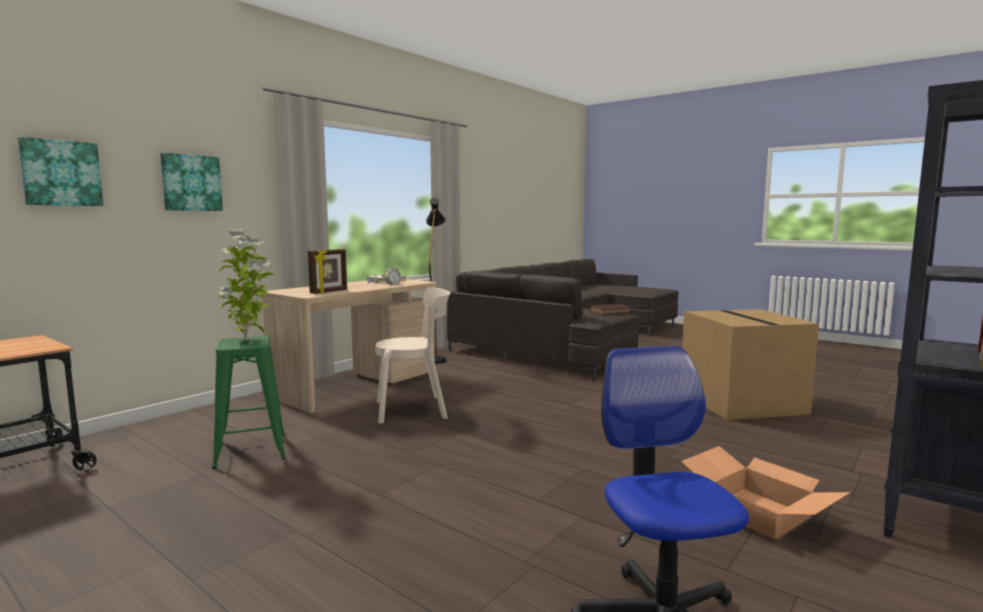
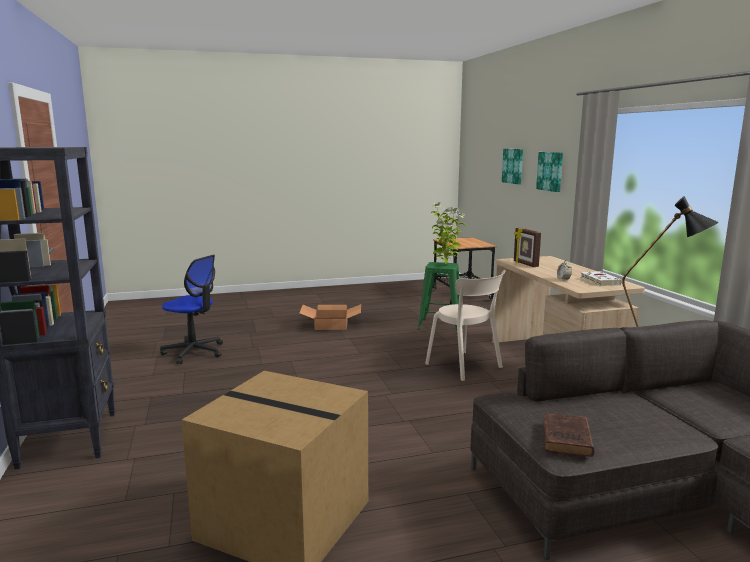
camera: 125 degrees right, 5 degrees up
beige chair [375,287,451,424] -> beige chair turned 60 degrees counterclockwise [425,270,505,381]
cardboard box [681,446,850,540] -> cardboard box moved to [300,304,361,330]

